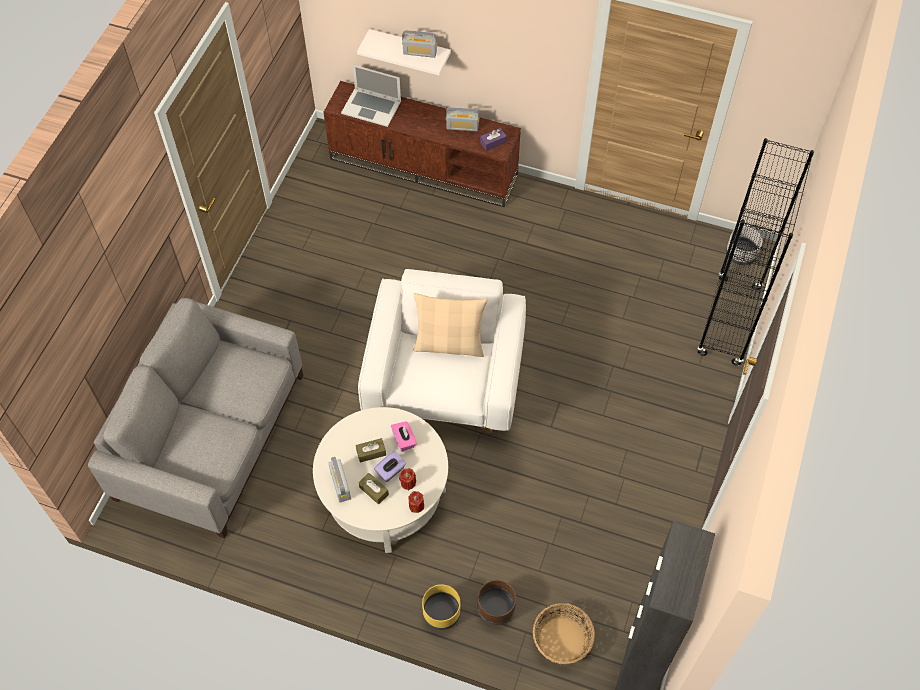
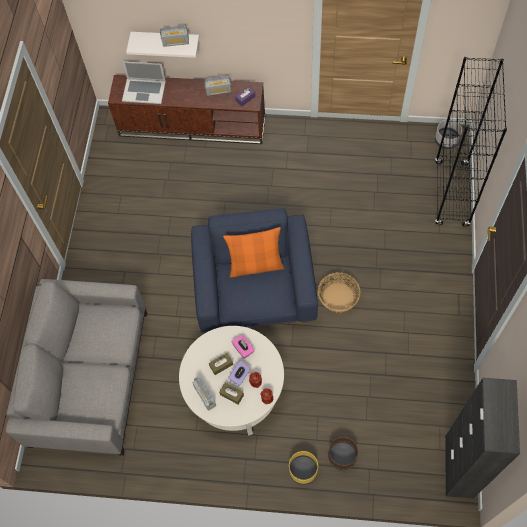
camera: 10 degrees left, 5 degrees up
white armchair [358,269,526,433] -> blue armchair [191,208,318,332]
beige pillow [413,293,487,357] -> orange pillow [223,227,284,277]
basket [533,603,595,664] -> basket moved to [318,272,360,312]

